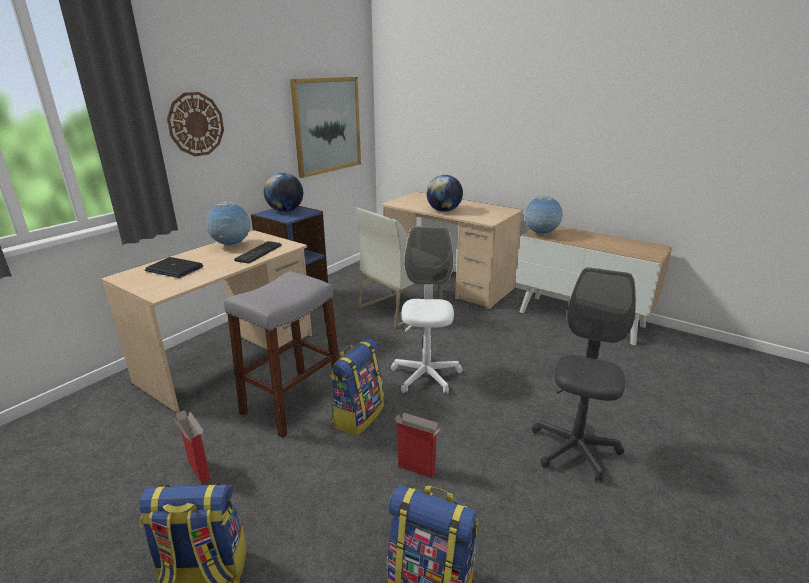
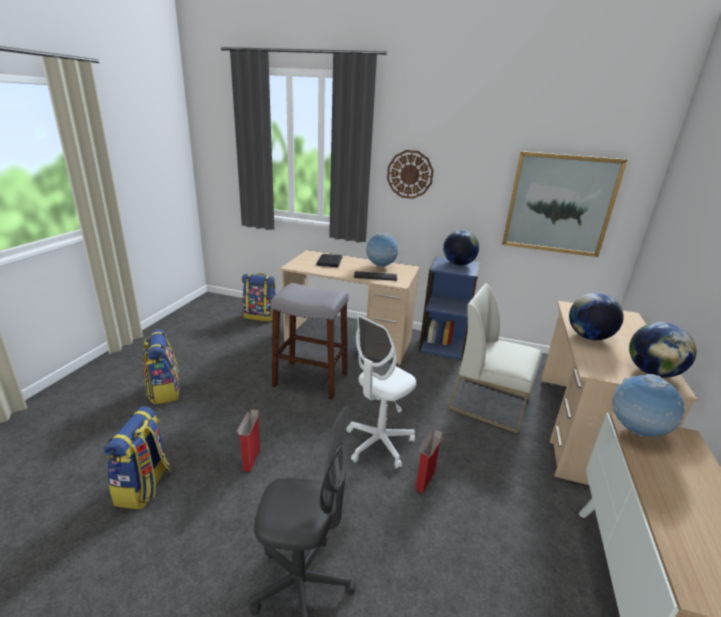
camera: 70 degrees right, 0 degrees up
cardboard box [174,410,211,484] -> cardboard box moved to [415,429,443,493]
backpack [330,338,384,436] -> backpack moved to [242,273,276,322]
white office chair [391,226,462,394] -> white office chair turned 150 degrees clockwise [346,314,416,468]
none -> globe [629,322,696,377]

